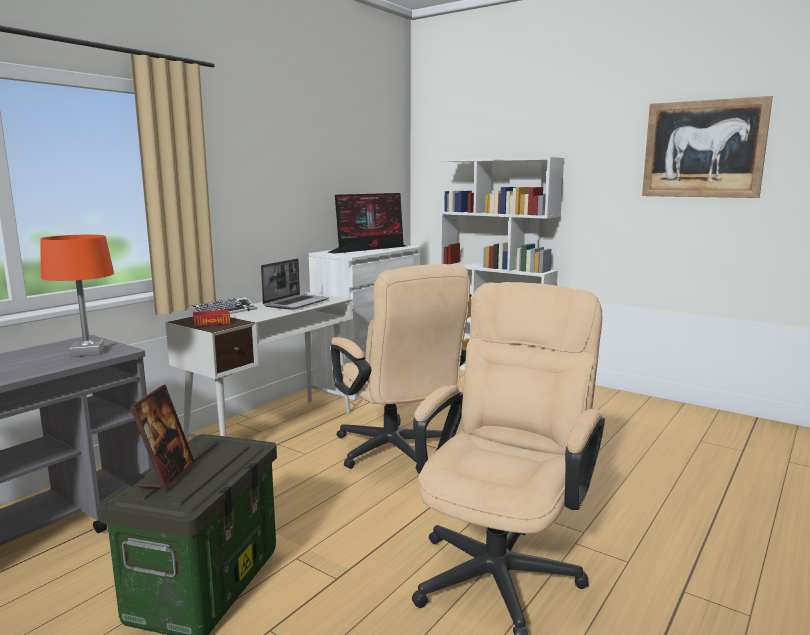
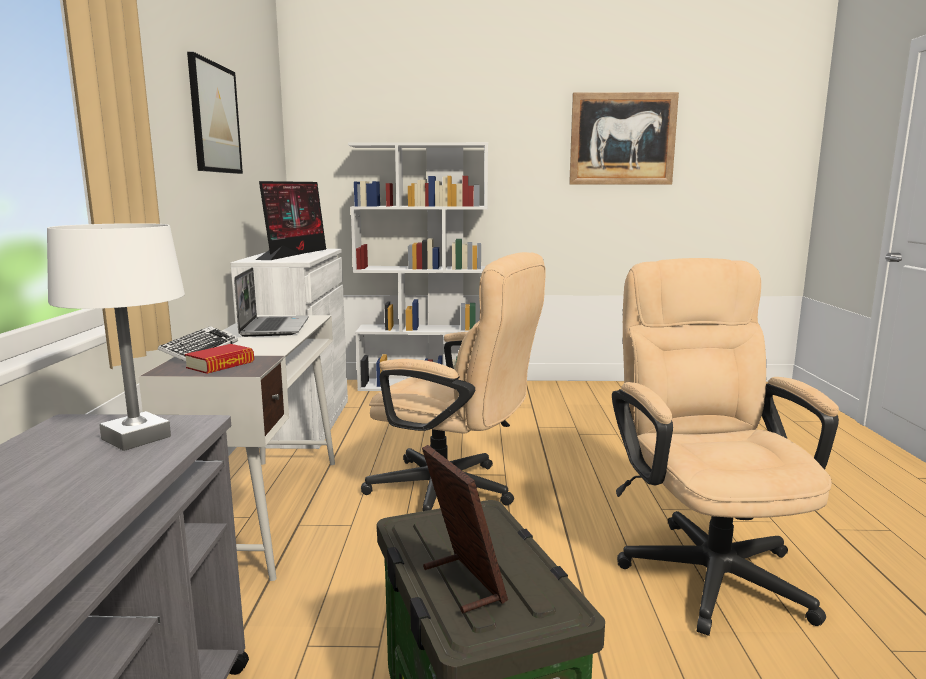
camera: 35 degrees left, 0 degrees up
orange table lamp [40,235,114,357] -> white table lamp [47,223,185,451]
none -> picture [187,52,243,174]

